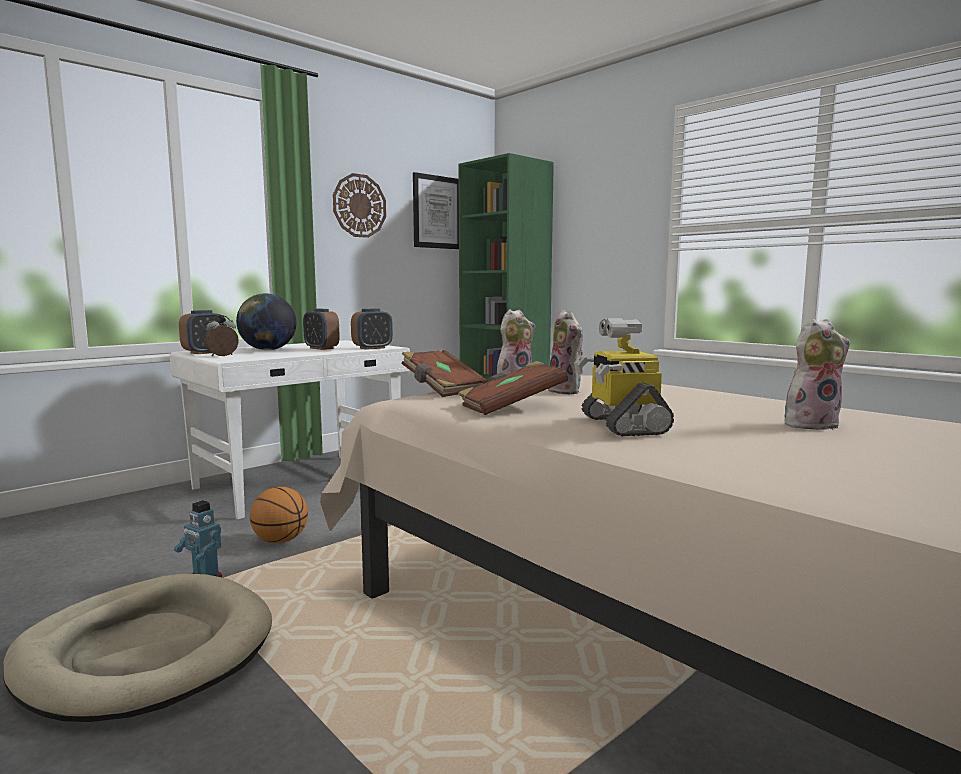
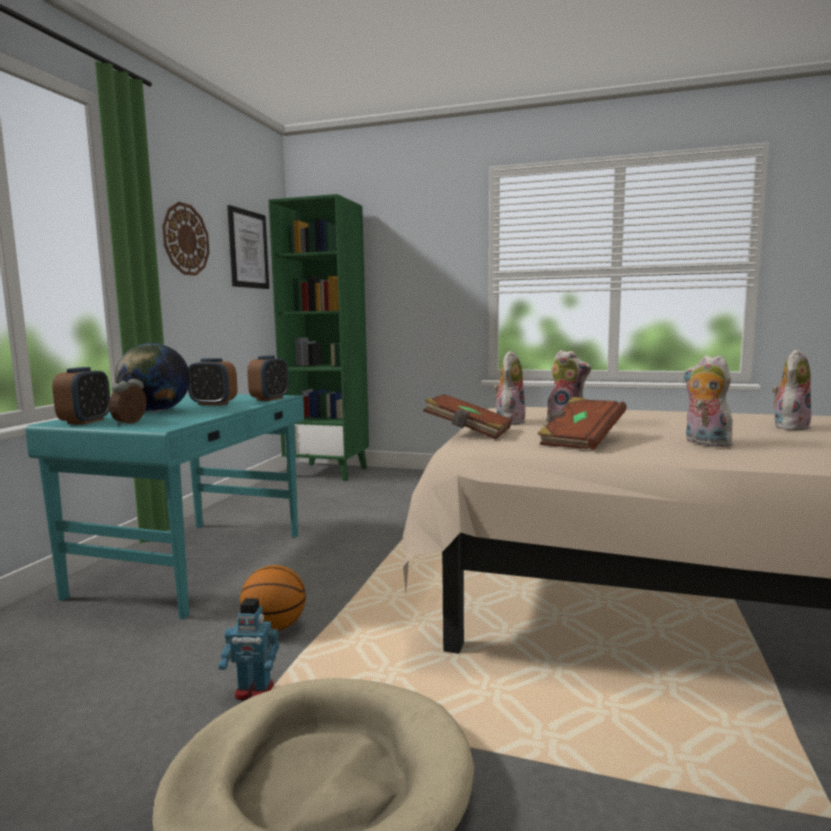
camera: 30 degrees left, 0 degrees up
white desk [170,340,410,519] -> turquoise desk [25,394,304,619]
toy robot [574,318,674,437] -> plush toy [683,355,738,447]

